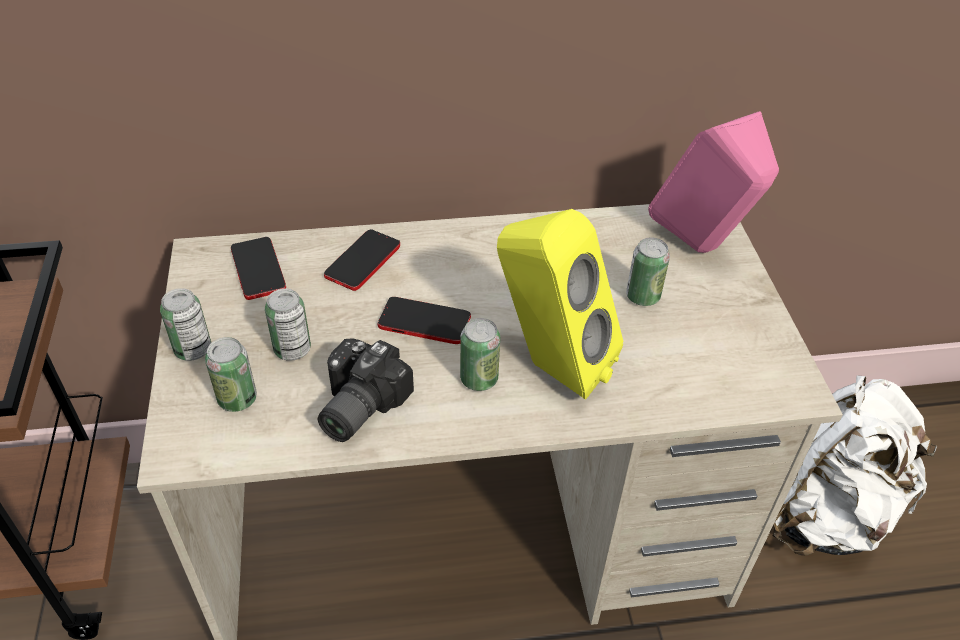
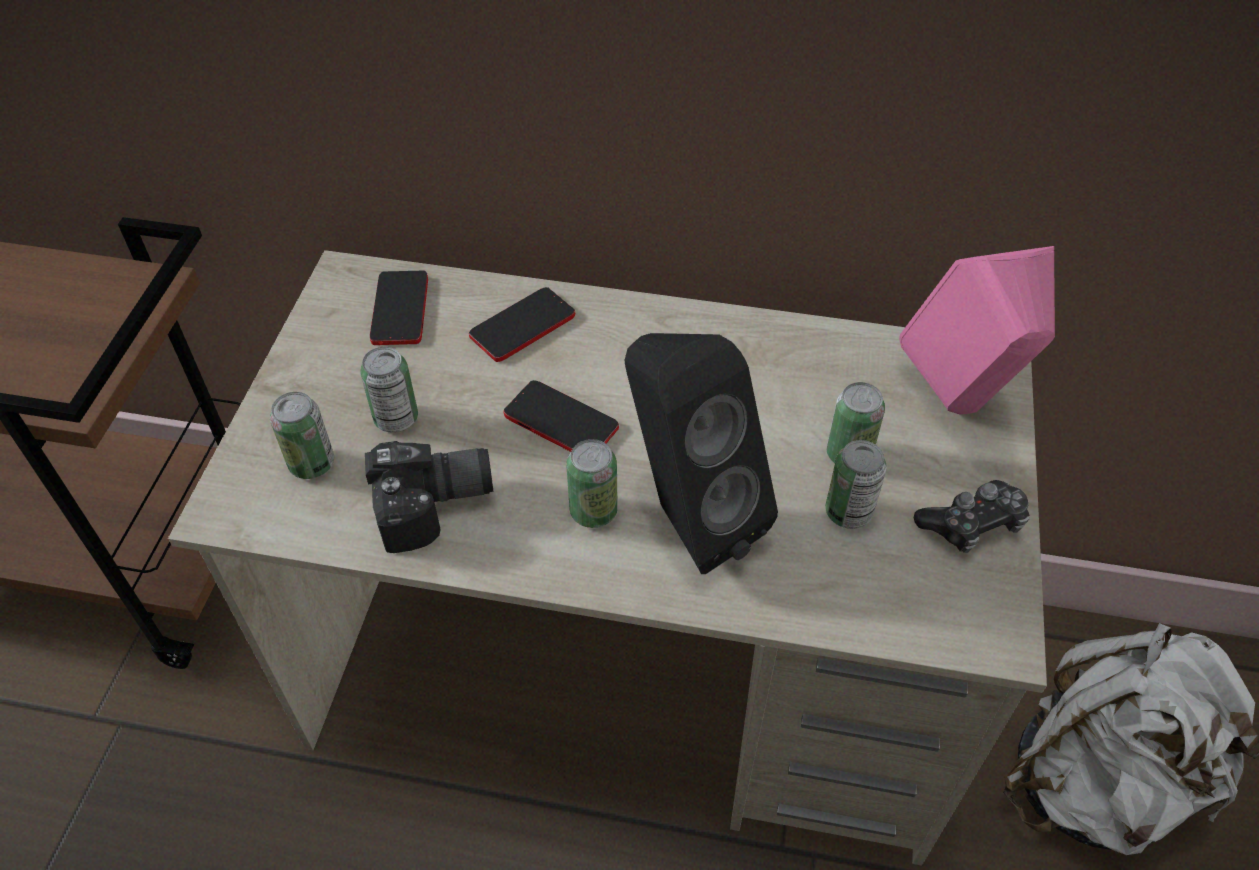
camera: 20 degrees right, 5 degrees up
can [160,288,211,361] -> can moved to [825,440,887,529]
camera [318,339,414,442] -> camera turned 150 degrees counterclockwise [365,441,493,553]
yellow speaker [497,209,623,400] -> black speaker [624,333,778,574]
none -> game controller [914,480,1030,553]

